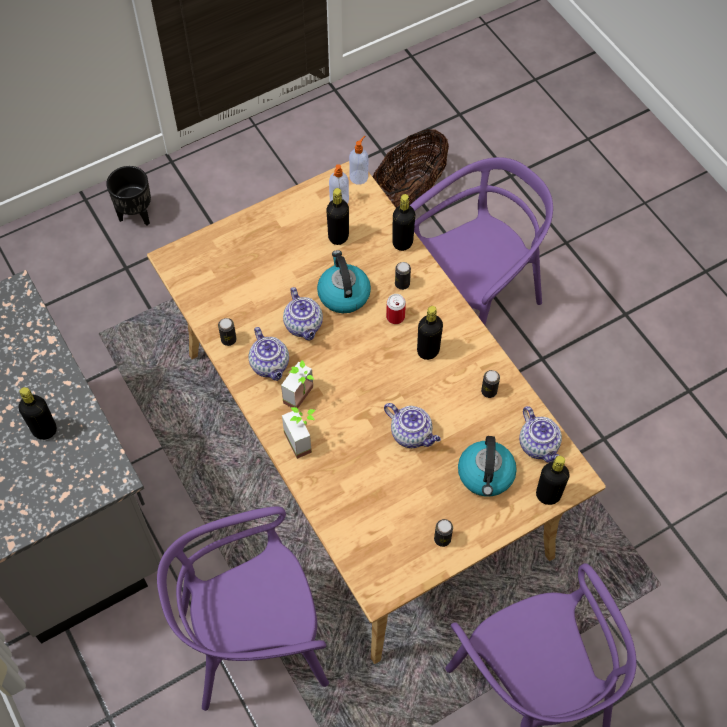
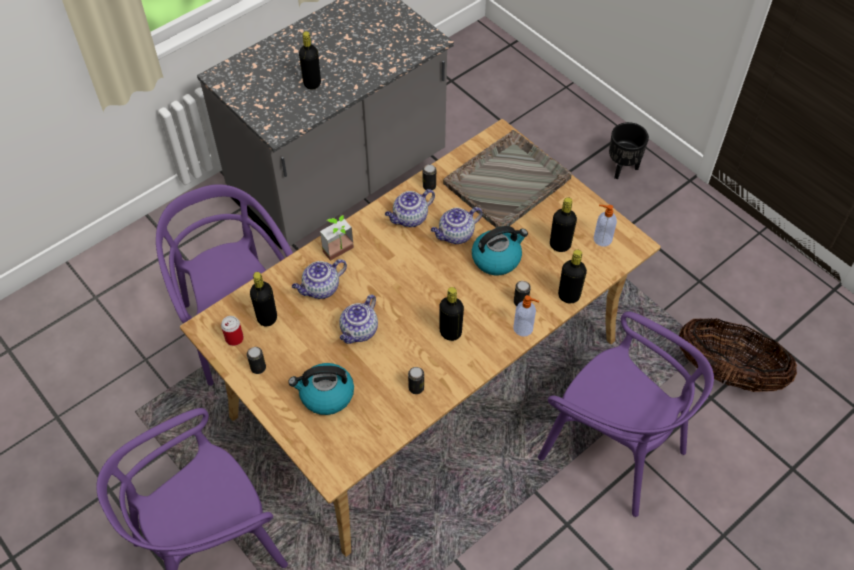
camera: 80 degrees right, 5 degrees down
potted plant [281,360,314,408] -> none
soap dispenser [349,135,368,185] -> soap dispenser moved to [513,295,539,337]
can [386,294,406,324] -> can moved to [221,316,244,346]
teapot [519,406,562,463] -> teapot moved to [292,259,347,299]
black bottle [536,456,570,505] -> black bottle moved to [250,272,277,326]
none -> grey tray [443,130,572,228]

